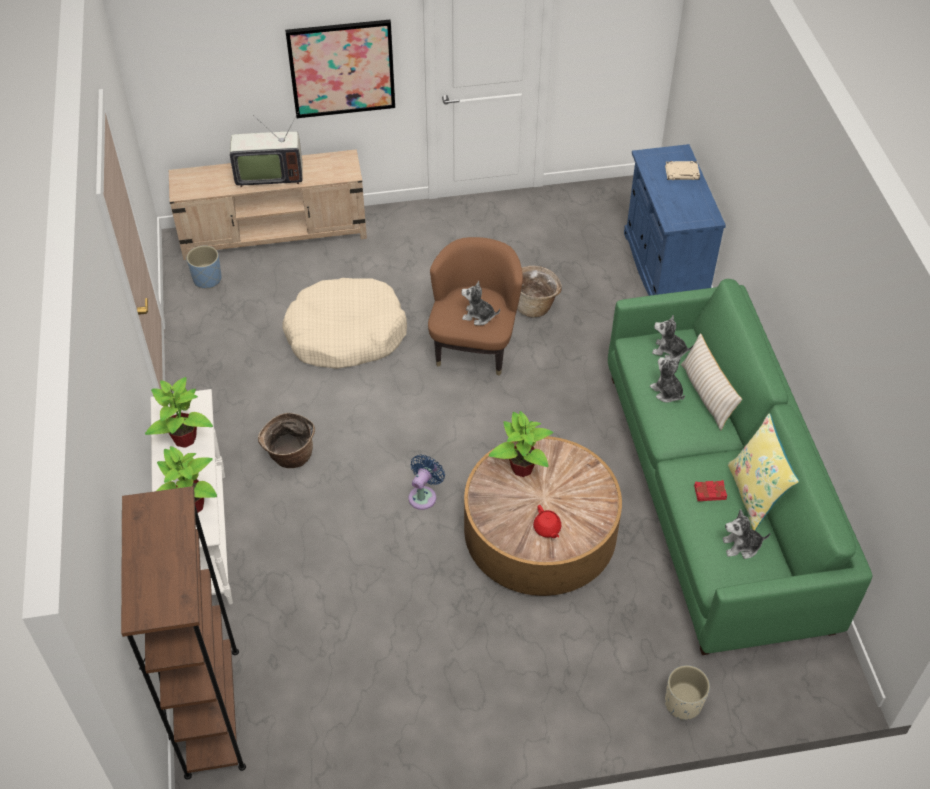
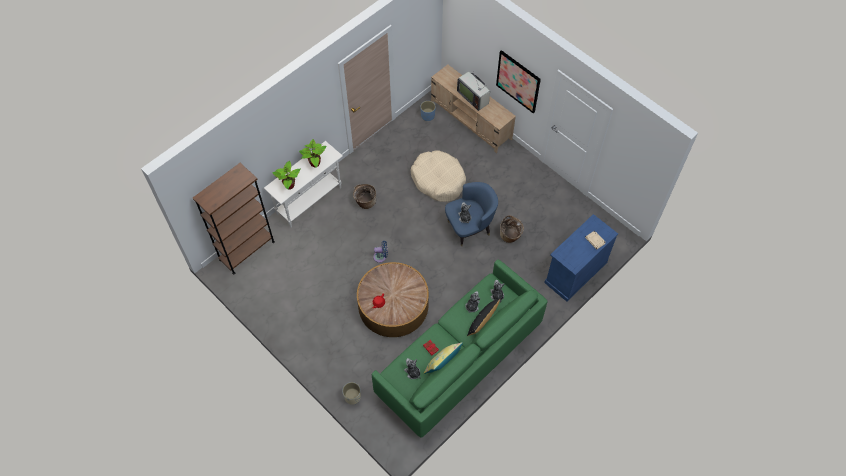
camera: 55 degrees right, 10 degrees up
brown armchair [428,237,523,376] -> blue armchair [445,182,498,246]
potted plant [489,411,553,477] -> none
beige pillow [681,333,742,431] -> black pillow [467,299,500,336]

